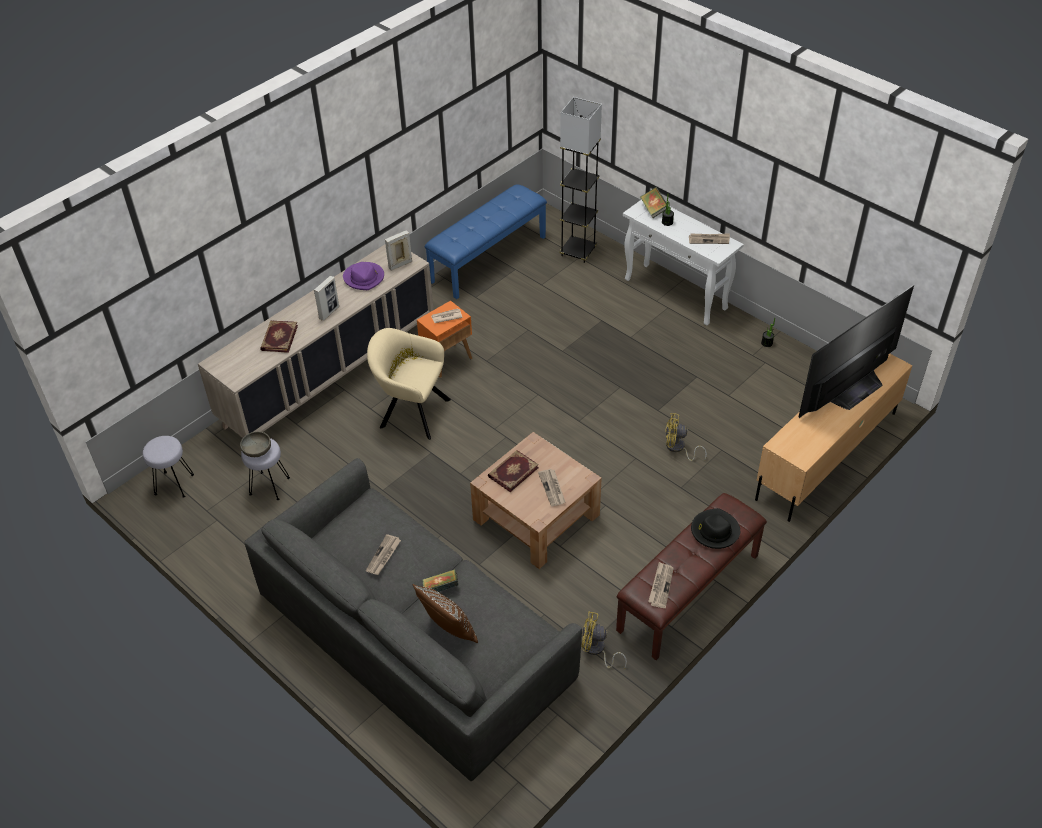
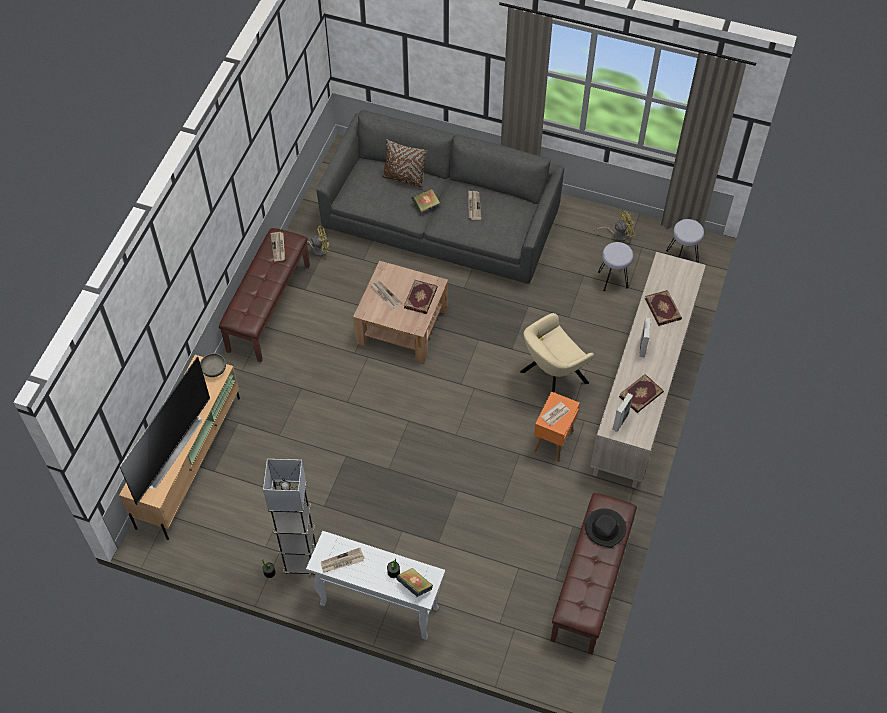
camera: 155 degrees right, 10 degrees up
grey bowl [240,431,271,457] -> grey bowl moved to [200,353,226,377]
purple hat [343,262,384,290] -> book [619,374,664,413]
beige armchair [367,328,451,440] -> beige armchair turned 150 degrees clockwise [520,313,594,393]
blue bench [425,184,547,299] -> brown bench [550,493,637,654]
grey floor lamp [559,97,602,263] -> grey floor lamp moved to [263,459,317,575]
yellow fan [665,413,707,461] -> yellow fan moved to [594,211,635,241]
black hat [691,508,740,549] -> black hat moved to [585,508,626,548]

